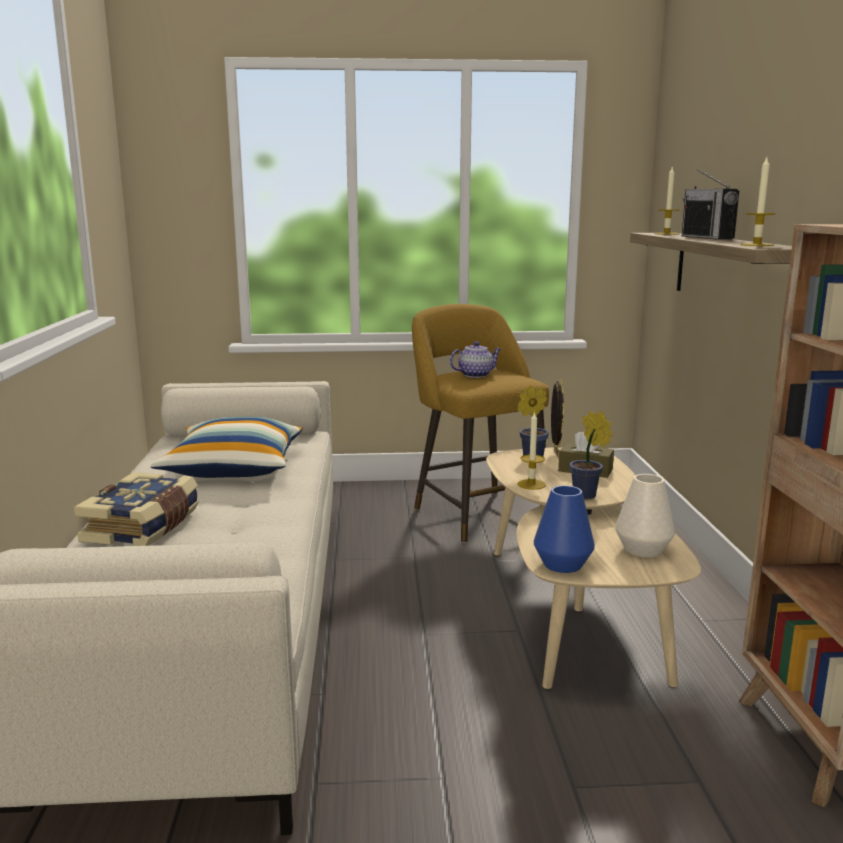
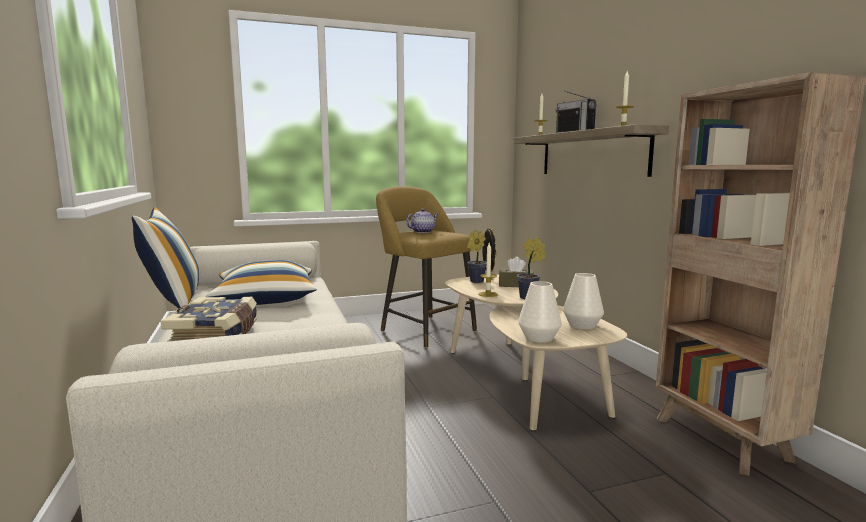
camera: 15 degrees left, 5 degrees down
blue vase [534,485,595,573] -> white vase [518,281,562,343]
none -> pillow [132,207,199,309]

